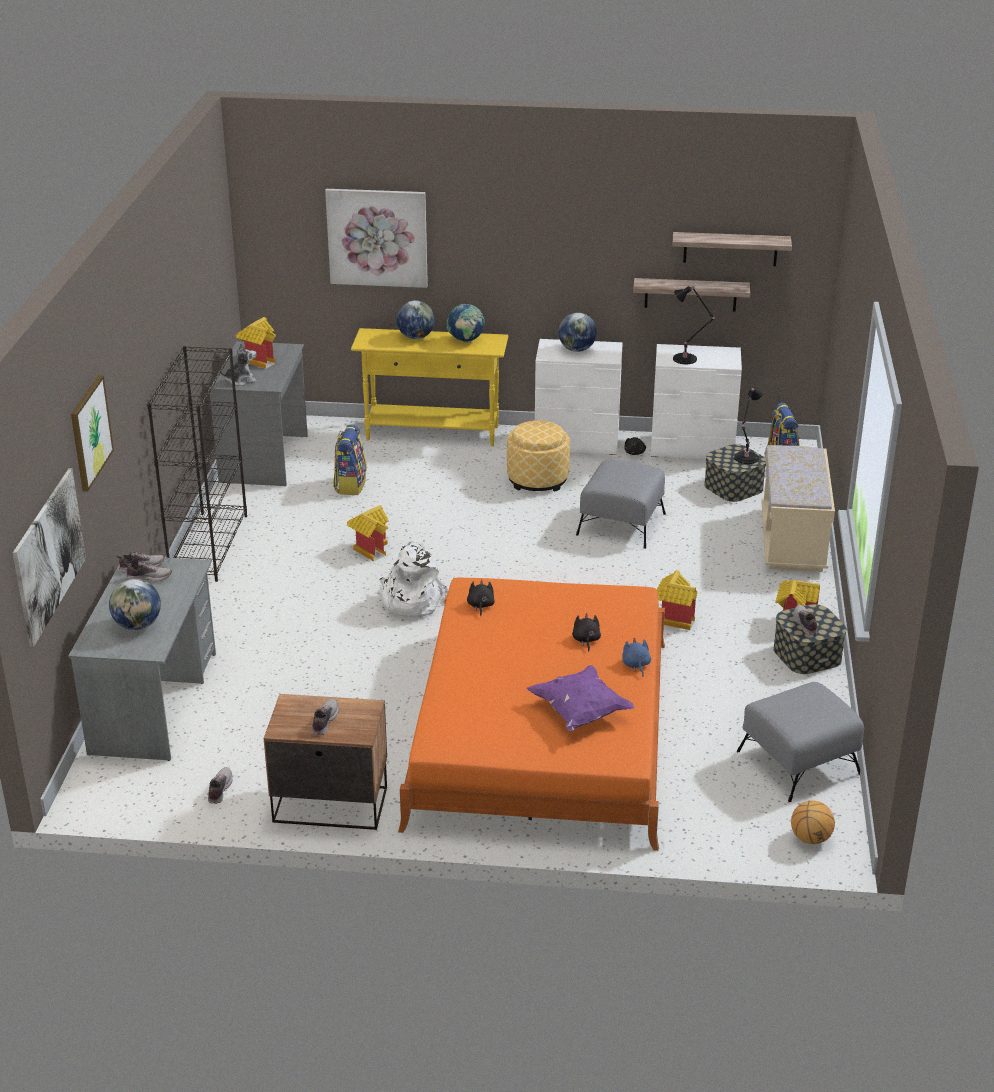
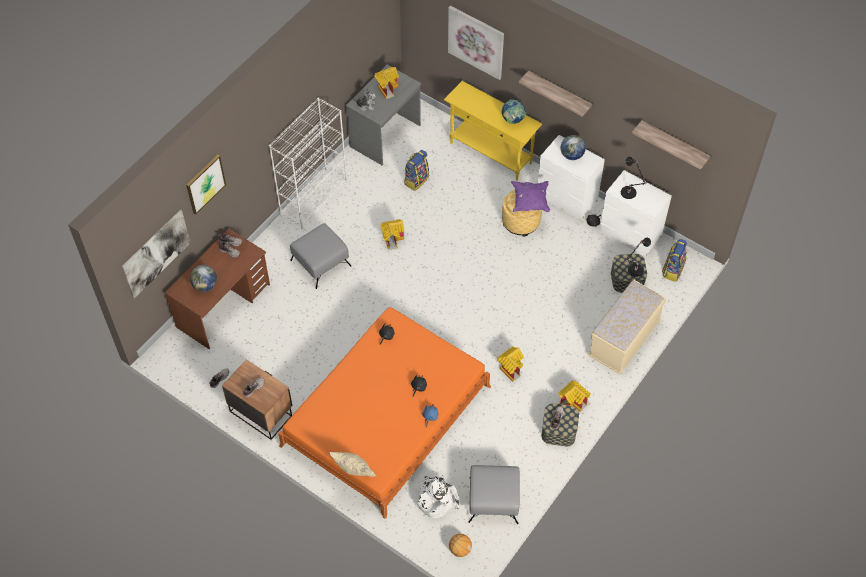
camera: 30 degrees right, 25 degrees up
grey desk [68,557,216,761] -> brown desk [165,228,270,349]
black bookcase [147,346,247,582] -> white bookcase [269,97,347,229]
white backpack [379,540,448,617] -> white backpack moved to [415,474,460,518]
globe [397,300,435,339] -> none
purple pillow [526,665,634,731] -> purple pillow moved to [511,181,550,212]
grey ottoman [576,460,666,549] -> grey ottoman moved to [290,223,351,289]
shelf [633,278,750,312] -> shelf moved to [519,71,592,117]
none -> beige pillow [329,452,376,477]

